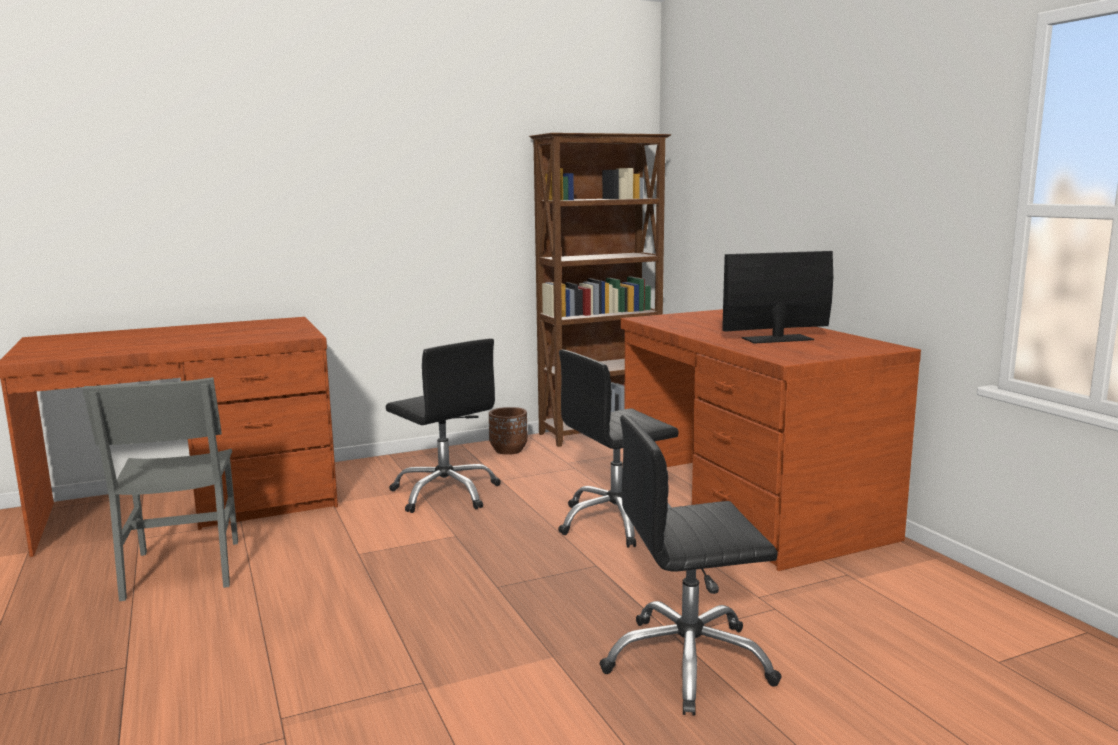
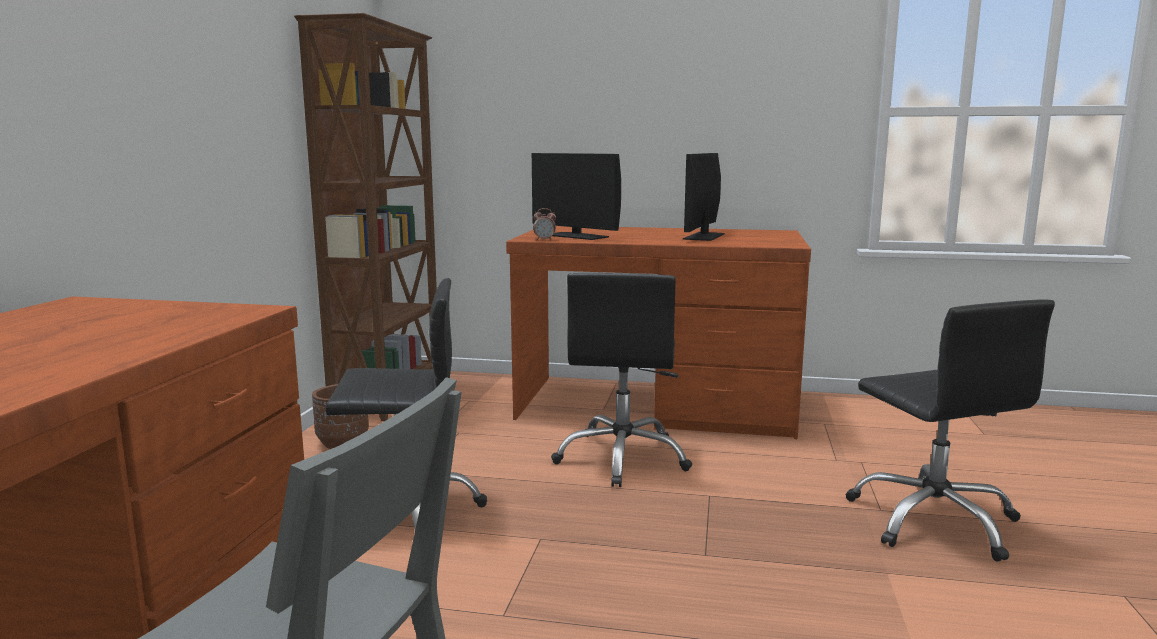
camera: 55 degrees left, 0 degrees up
black office chair [599,415,782,716] -> black office chair turned 45 degrees counterclockwise [846,299,1055,562]
none -> monitor [532,153,621,240]
none -> alarm clock [533,208,556,240]

